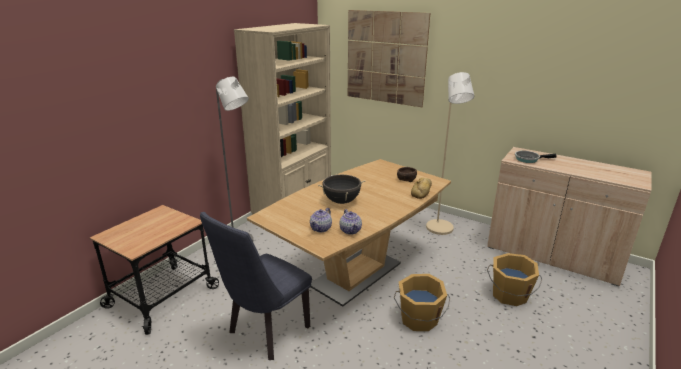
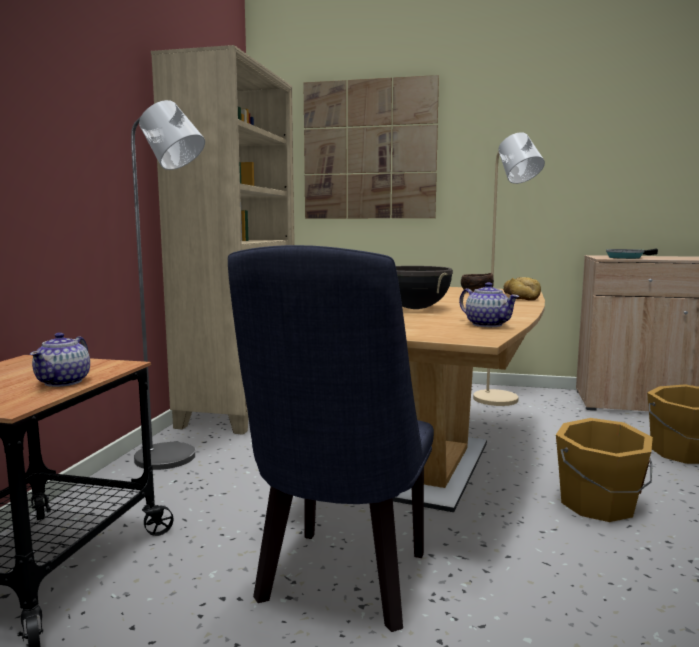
camera: 20 degrees left, 15 degrees down
teapot [310,208,332,233] -> teapot moved to [30,332,90,387]

